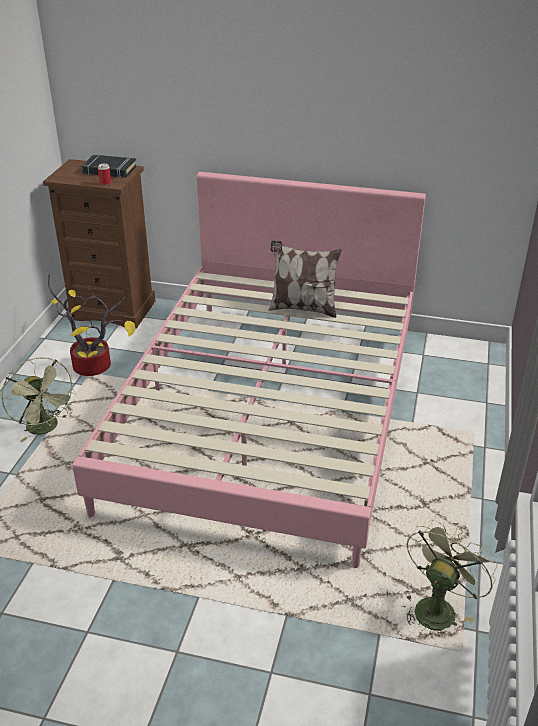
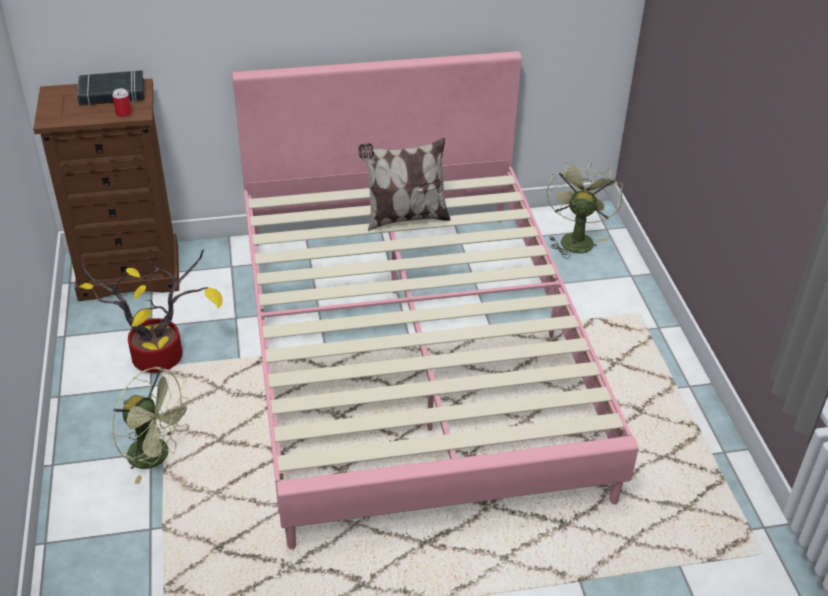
camera: 25 degrees left, 5 degrees up
green fan [402,520,498,631] -> green fan moved to [547,160,622,259]

